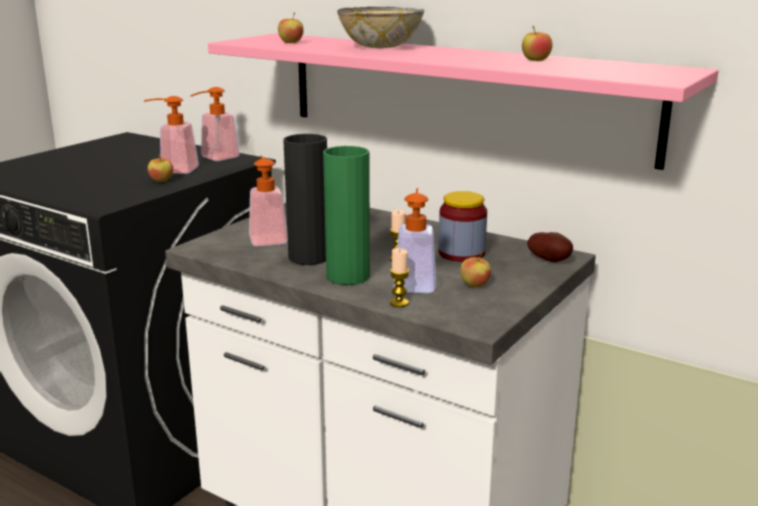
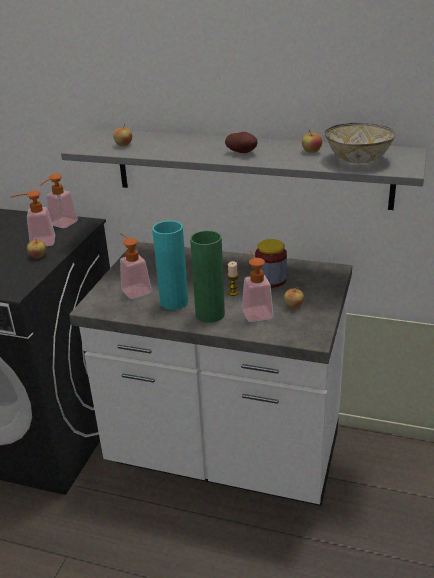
camera: 15 degrees left, 10 degrees up
pink shelf [208,33,719,170] -> grey shelf [61,129,427,210]
black vase [283,134,327,265] -> turquoise vase [152,221,188,310]
bowl [337,7,424,48] -> bowl moved to [325,123,395,164]
candle [390,248,409,307] -> none
potato [527,232,573,262] -> potato moved to [225,132,257,153]

